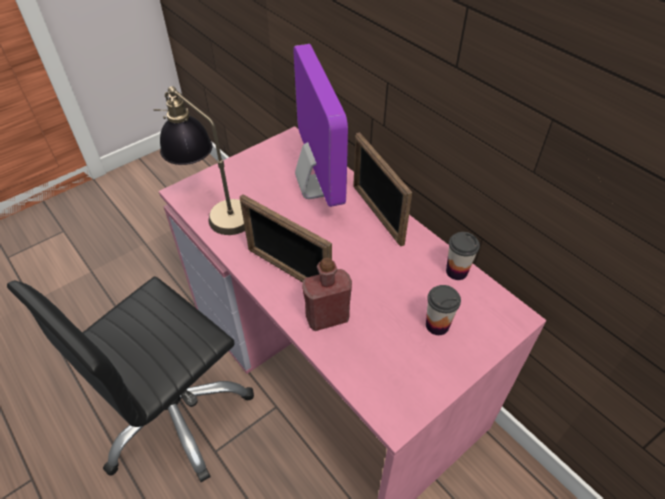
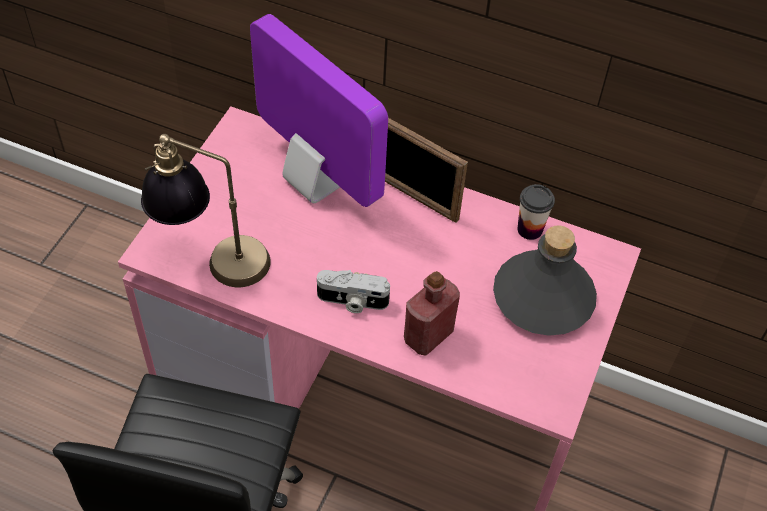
camera: 30 degrees left, 5 degrees up
picture frame [240,194,332,282] -> camera [317,270,390,313]
cup [426,285,461,335] -> grey bottle [493,225,597,336]

